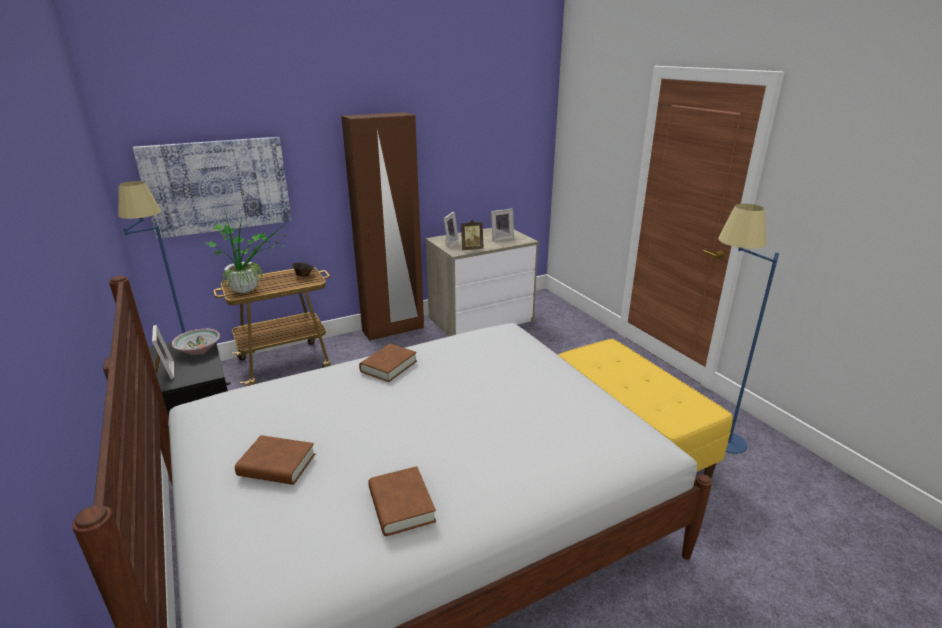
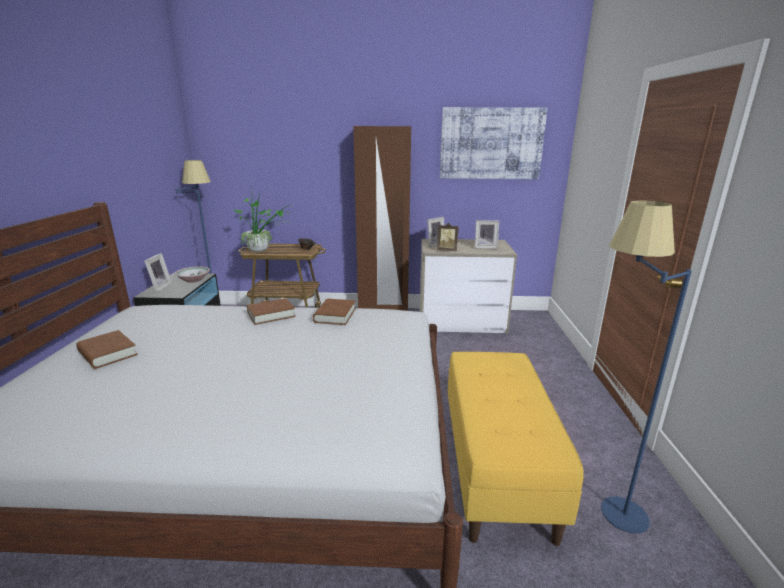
camera: 30 degrees right, 5 degrees down
picture [133,137,292,239] -> picture moved to [440,107,548,179]
brown book [368,466,436,536] -> brown book moved to [313,299,356,325]

